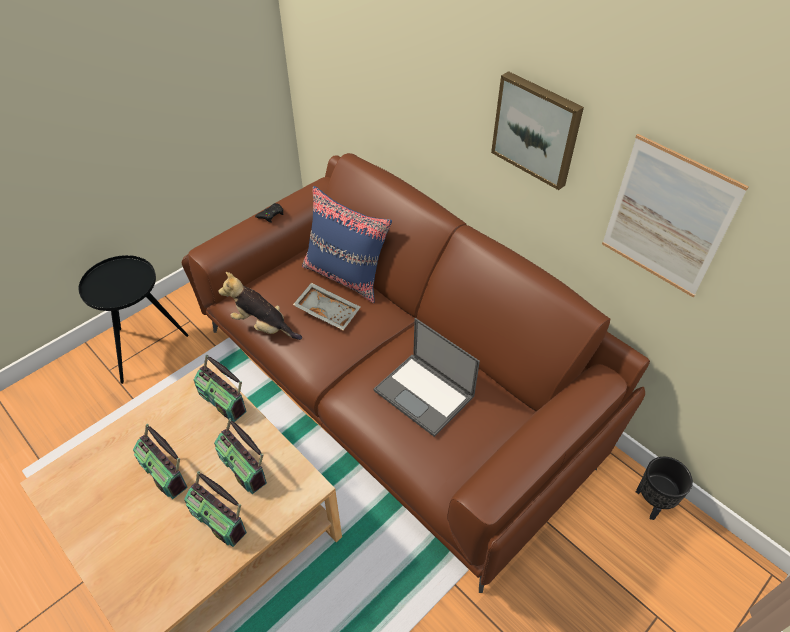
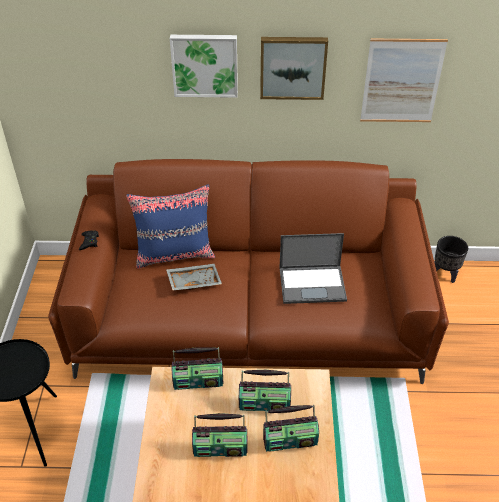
camera: 45 degrees left, 5 degrees down
plush toy [218,272,302,340] -> none
none -> picture [170,35,238,98]

